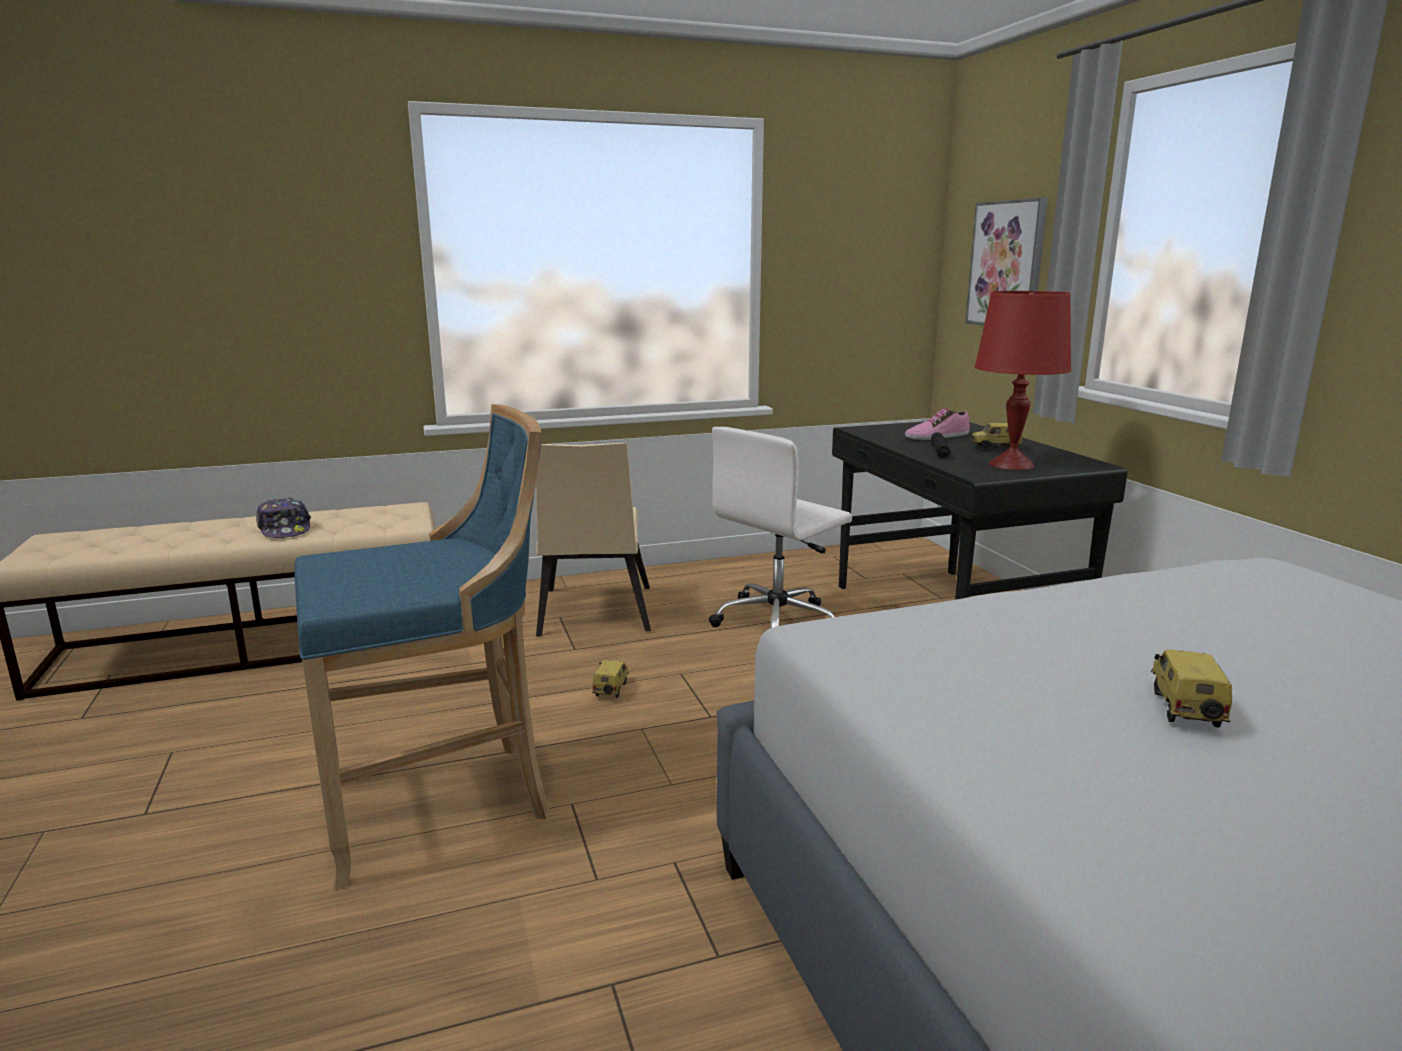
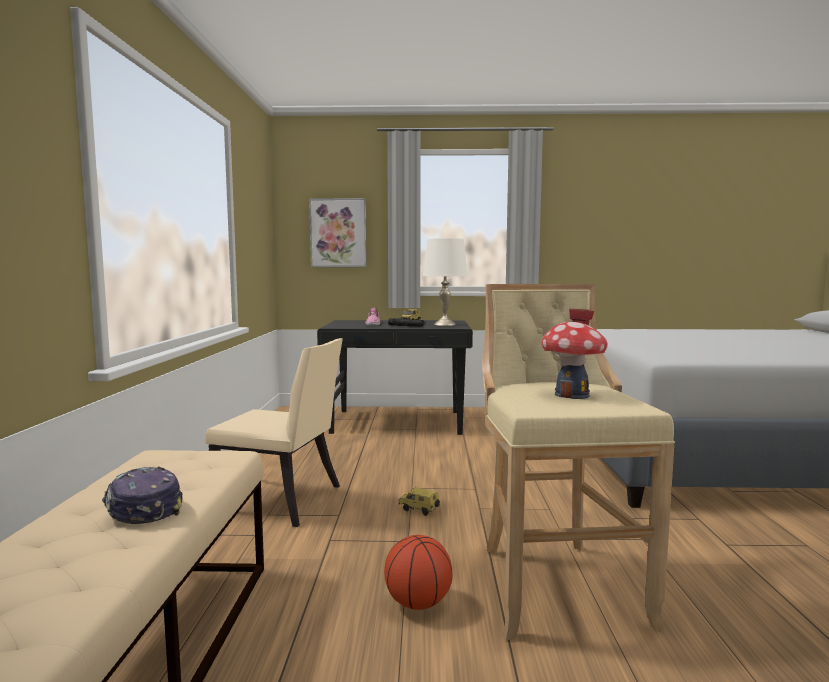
camera: 70 degrees left, 10 degrees down
cap [256,498,311,538] -> cap turned 120 degrees counterclockwise [102,467,183,524]
blue stool [294,404,550,890] -> beige stool [482,284,675,640]
white office chair [709,427,852,628] -> none
red table lamp [975,291,1071,470] -> white table lamp [423,238,468,326]
toy car [1151,649,1232,728] -> none
none -> basketball [384,535,452,610]
none -> toy house [541,309,608,399]

